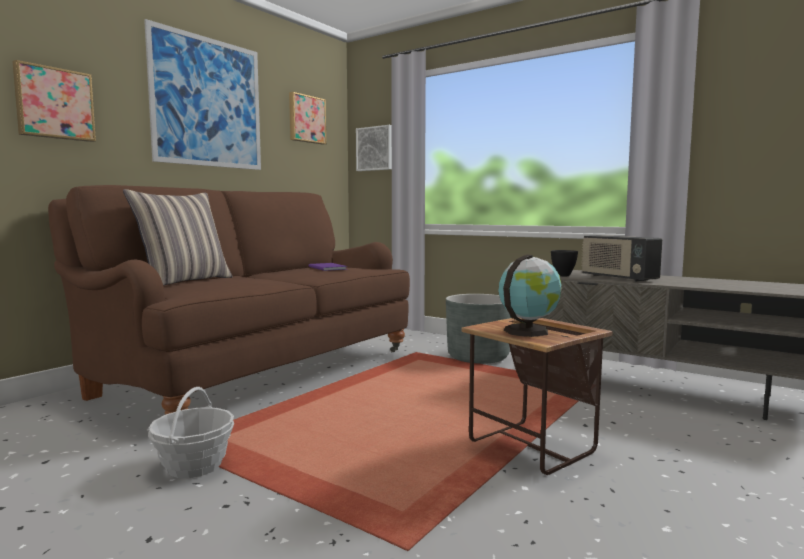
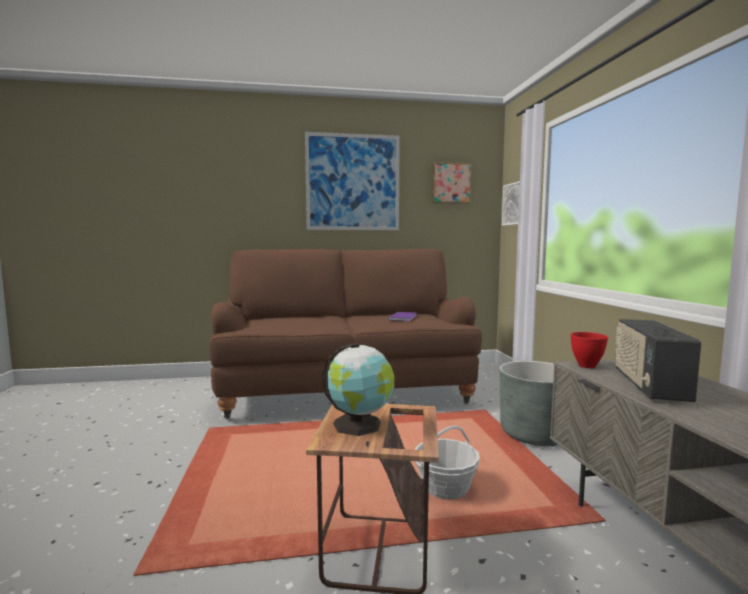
camera: 45 degrees right, 0 degrees up
picture [12,60,96,142] -> none
pillow [123,189,232,286] -> none
basket [148,387,234,478] -> basket moved to [415,426,480,499]
black bowl [551,250,578,276] -> red bowl [570,332,608,368]

